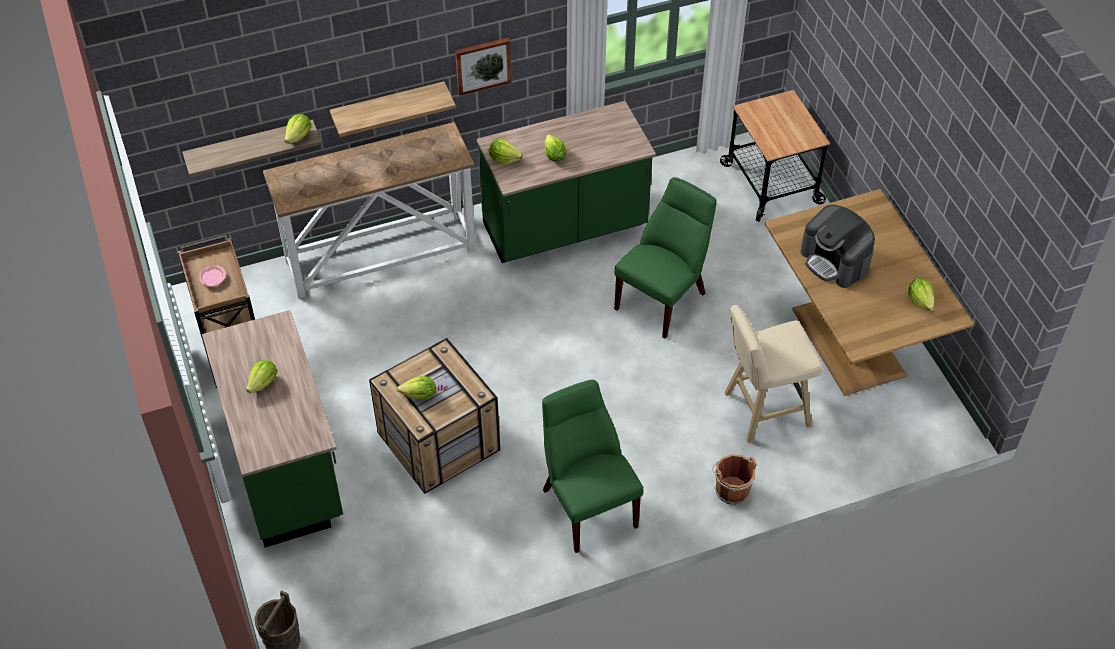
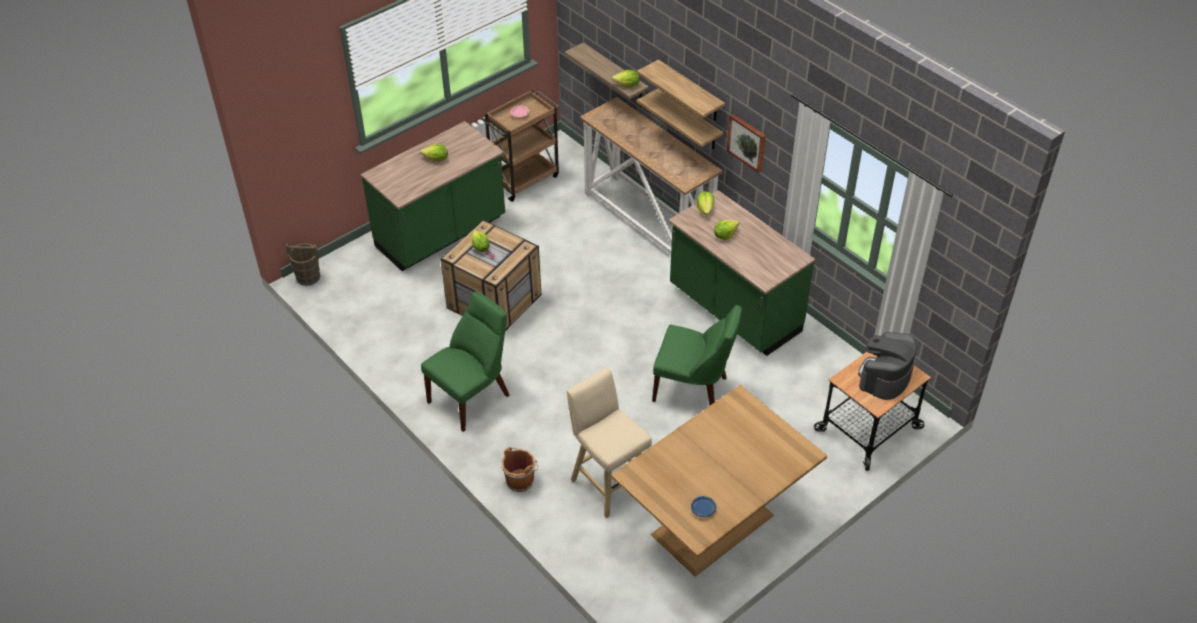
camera: 70 degrees right, 5 degrees down
coffee machine [800,205,875,288] -> coffee machine moved to [858,332,917,400]
lettuce [908,278,934,311] -> blue plate [691,496,717,517]
none -> shelf [637,59,725,121]

